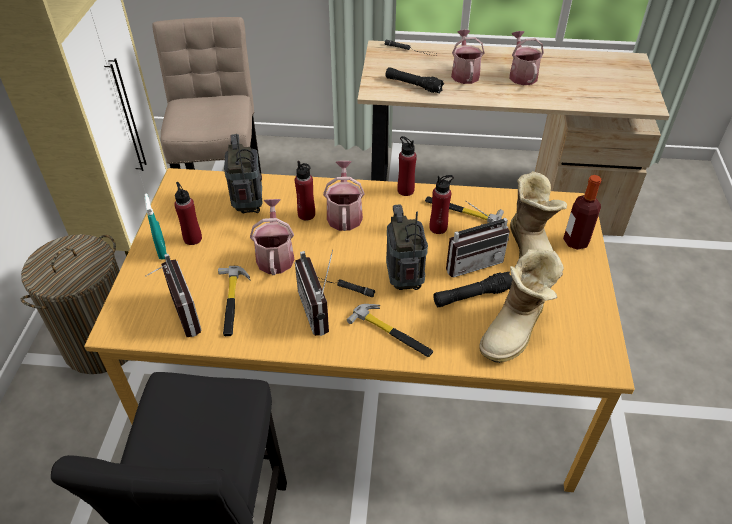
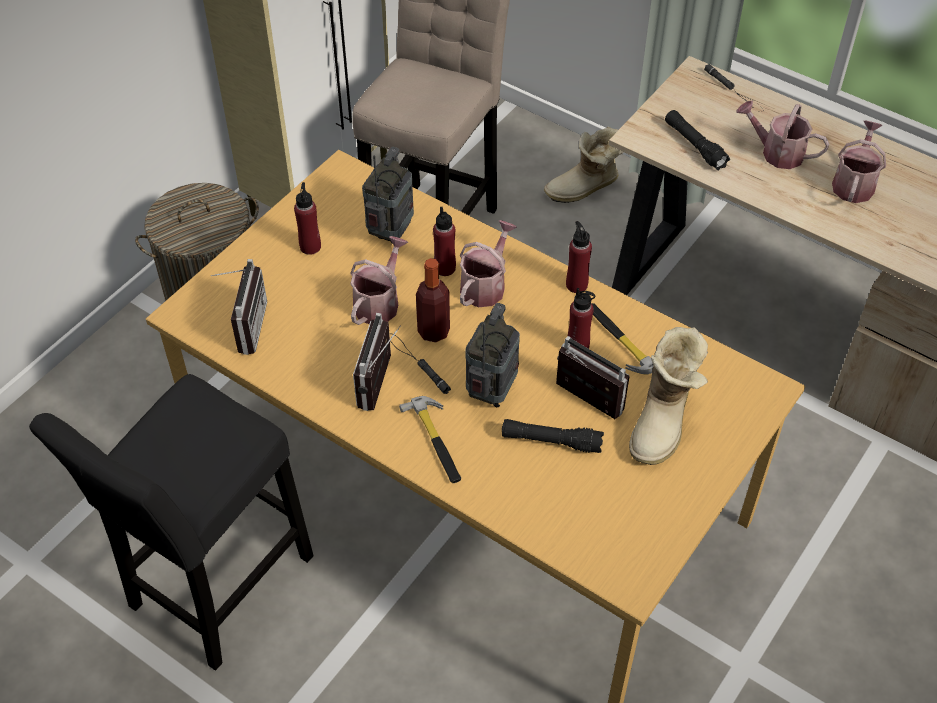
camera: 30 degrees right, 5 degrees up
turquoise spray bottle [145,193,167,260] -> none
hammer [218,266,251,336] -> none
radio [446,201,510,277] -> radio turned 150 degrees counterclockwise [556,336,629,419]
watering can [451,30,484,84] -> watering can turned 90 degrees counterclockwise [737,101,829,169]
boot [479,248,564,363] -> boot moved to [544,127,623,203]
bottle [563,175,602,250] -> bottle moved to [416,258,450,343]

